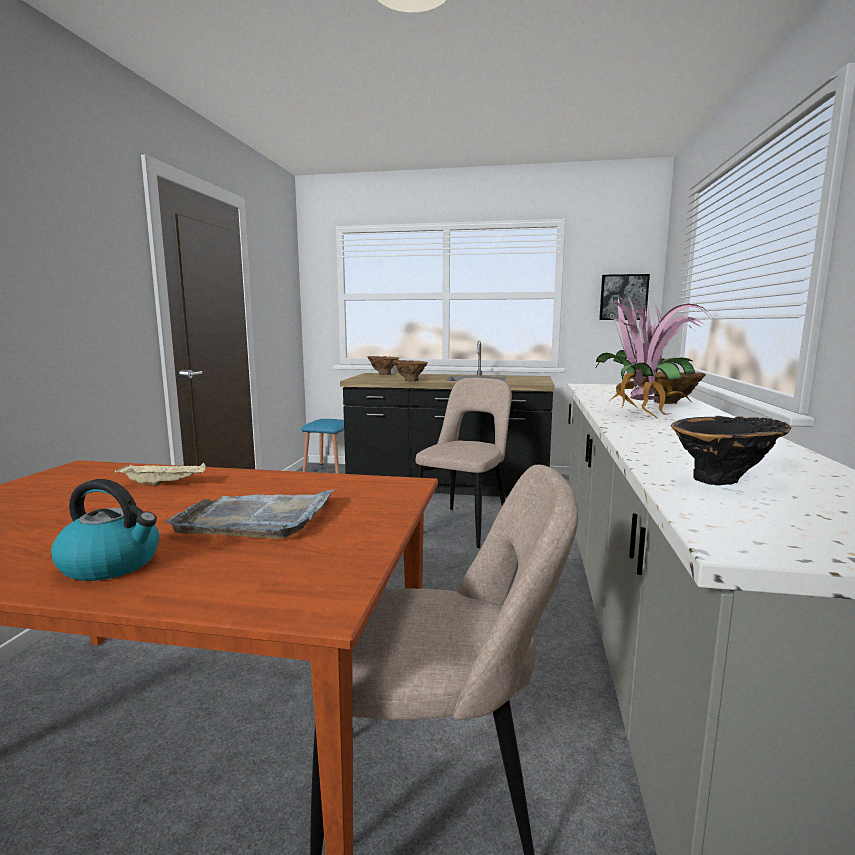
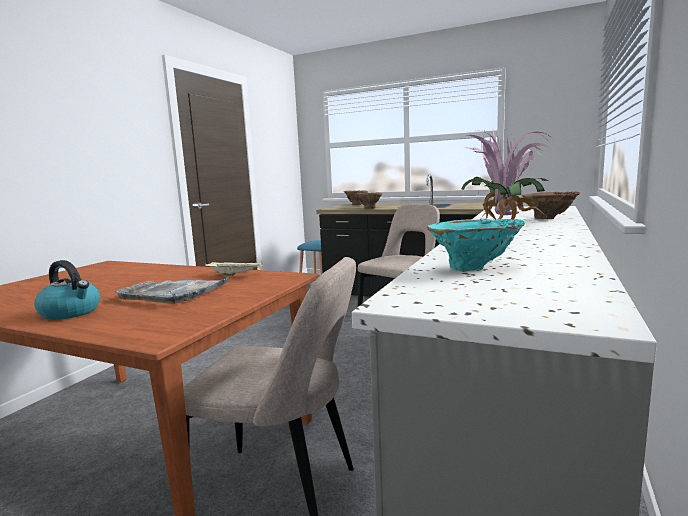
camera: 15 degrees right, 0 degrees up
beige tray [115,463,206,486] -> beige tray moved to [205,261,263,276]
picture [599,274,650,320] -> none
black vase [671,416,792,485] -> turquoise vase [427,219,525,271]

